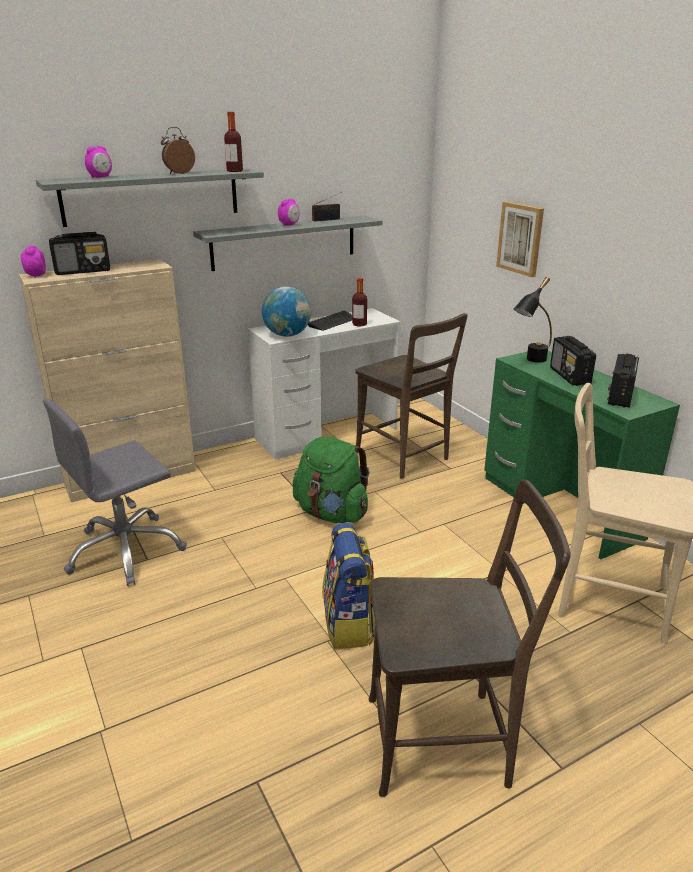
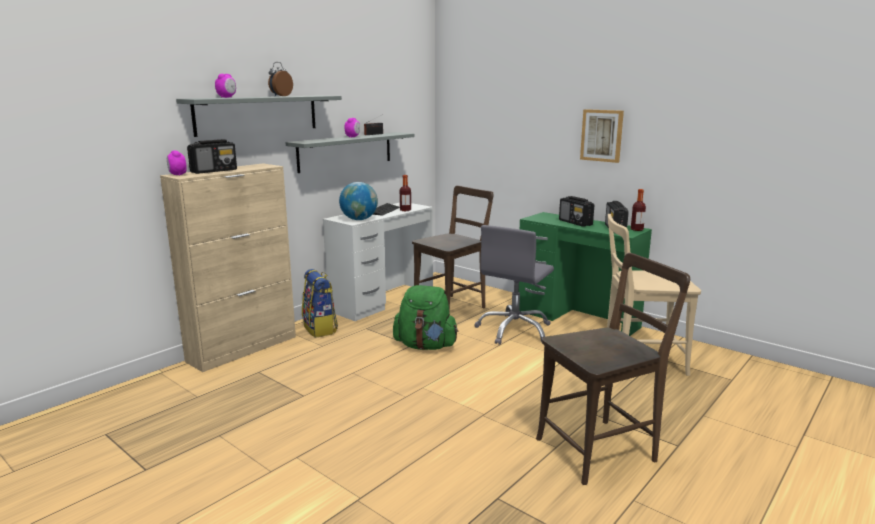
camera: 20 degrees left, 10 degrees down
grey office chair [43,398,187,586] -> grey office chair moved to [474,225,554,345]
bottle [224,112,243,172] -> bottle moved to [631,189,646,231]
backpack [322,523,375,649] -> backpack moved to [302,269,338,338]
brown chair [355,313,468,479] -> brown chair turned 75 degrees counterclockwise [412,186,494,312]
picture [496,202,544,277] -> picture moved to [580,109,624,163]
black table lamp [514,277,552,363] -> none

